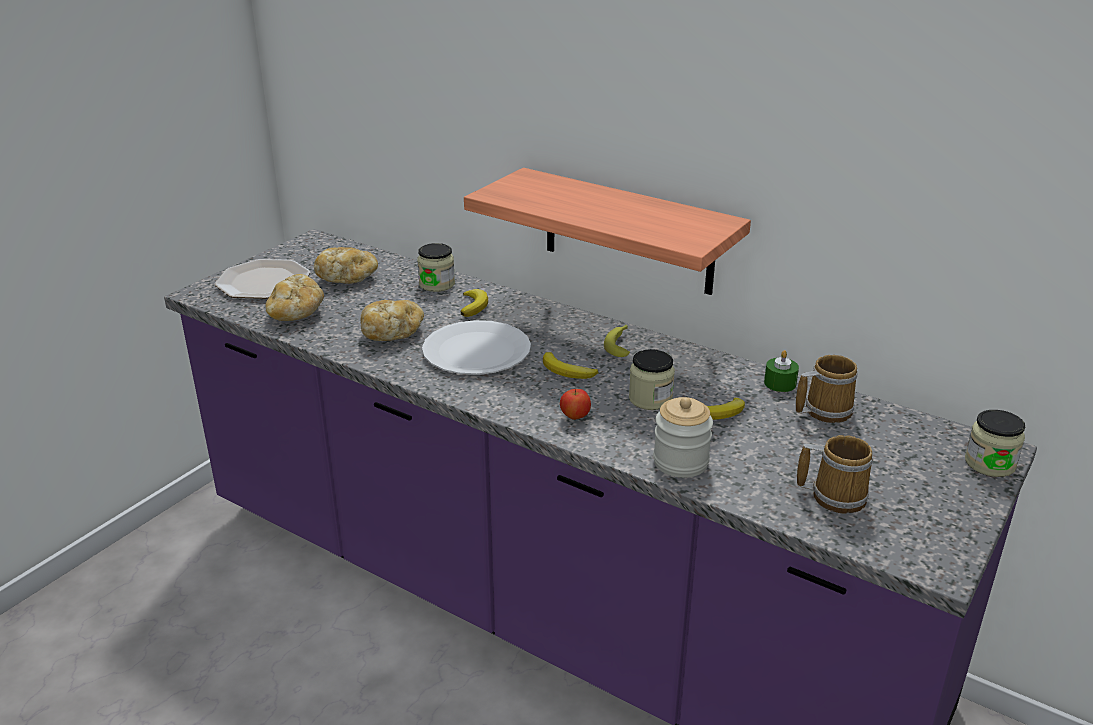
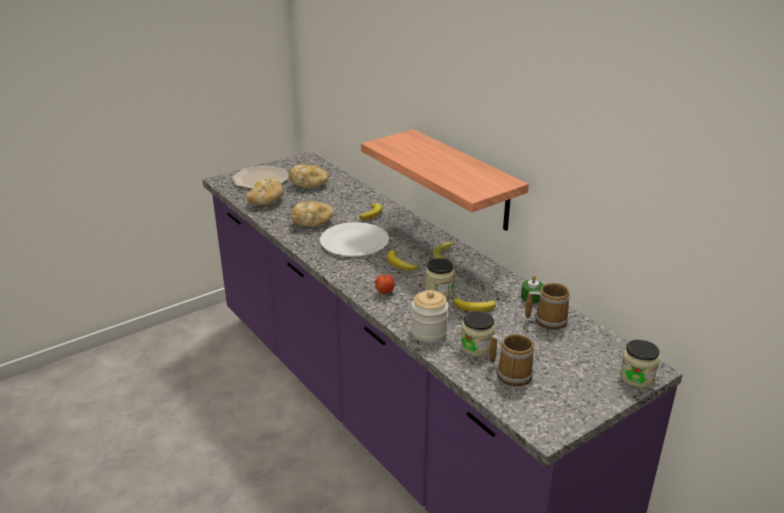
camera: 20 degrees right, 0 degrees up
jar [417,243,455,292] -> jar moved to [461,311,495,356]

